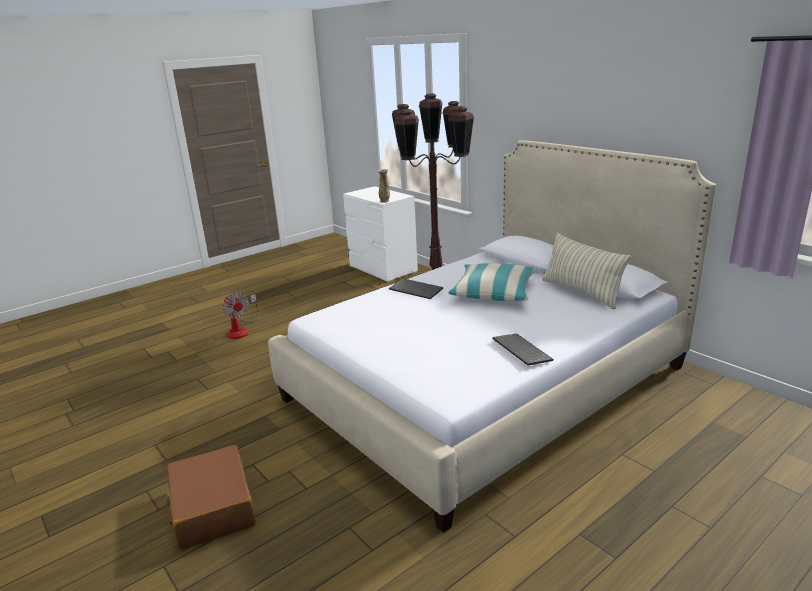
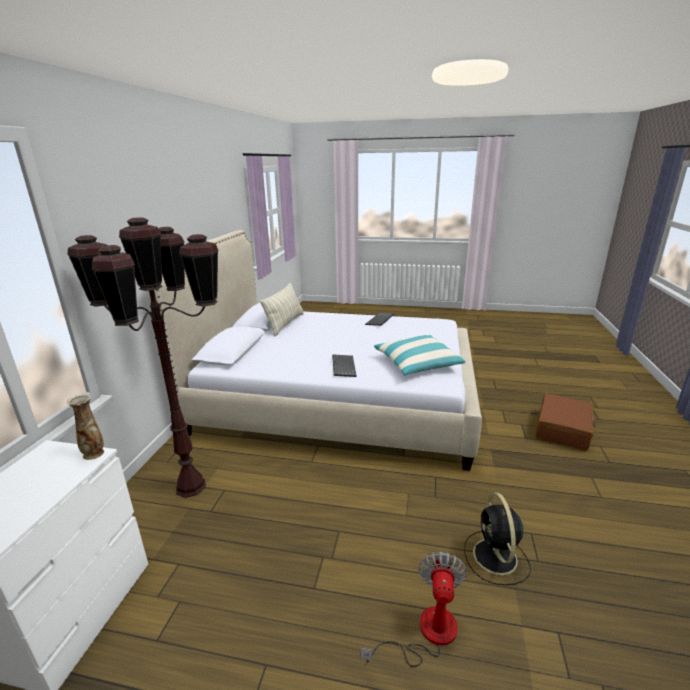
camera: 130 degrees left, 0 degrees up
pillow [448,263,537,301] -> pillow moved to [374,335,465,375]
none -> black fan [464,493,531,585]

